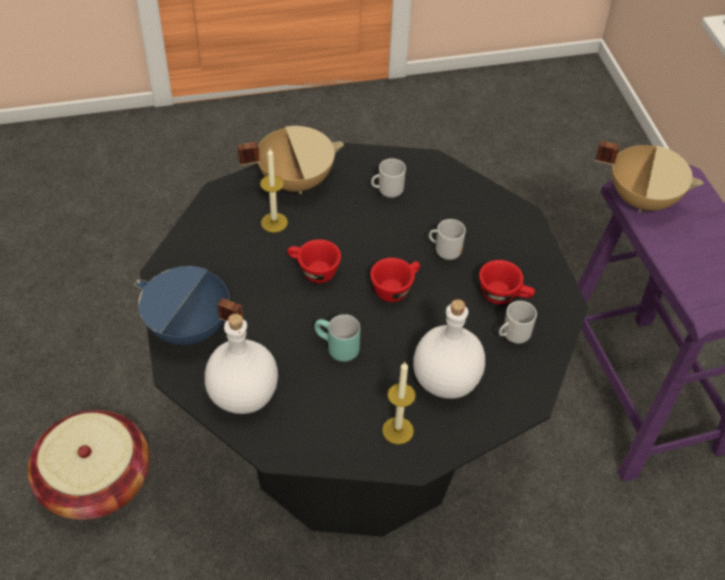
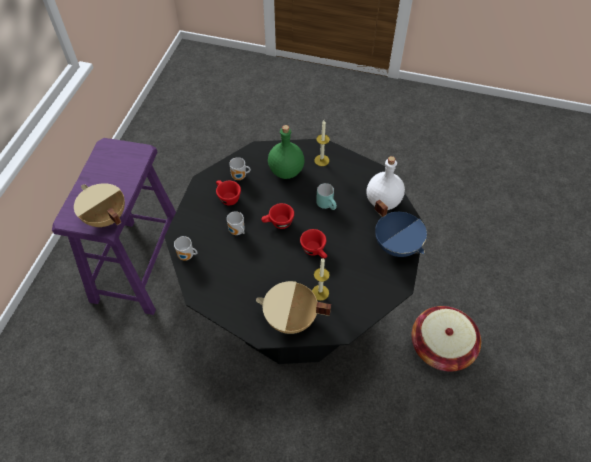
camera: 150 degrees left, 5 degrees up
mug [371,158,406,198] -> mug moved to [174,236,197,261]
white bottle [413,299,485,399] -> green bottle [268,125,304,179]

